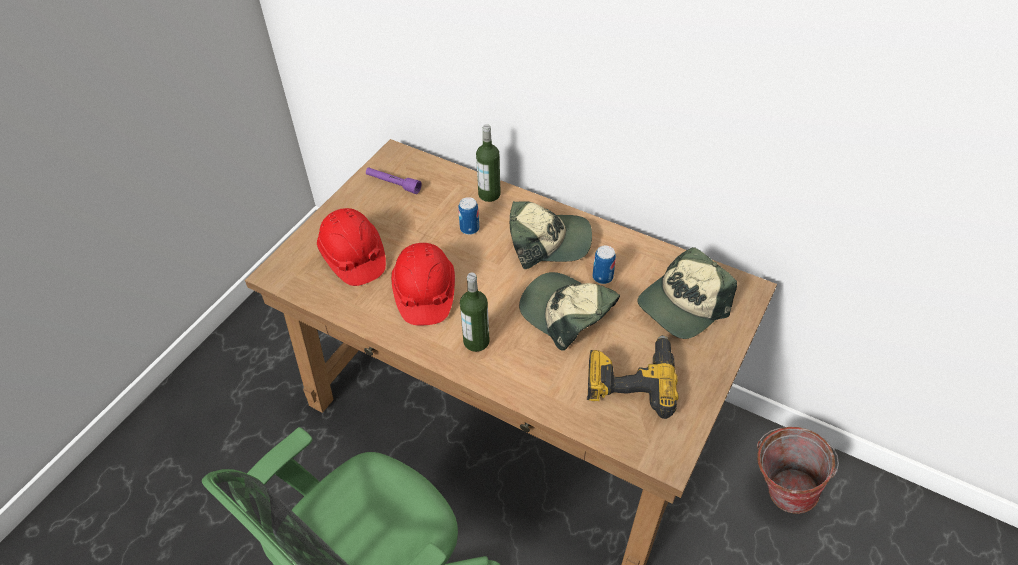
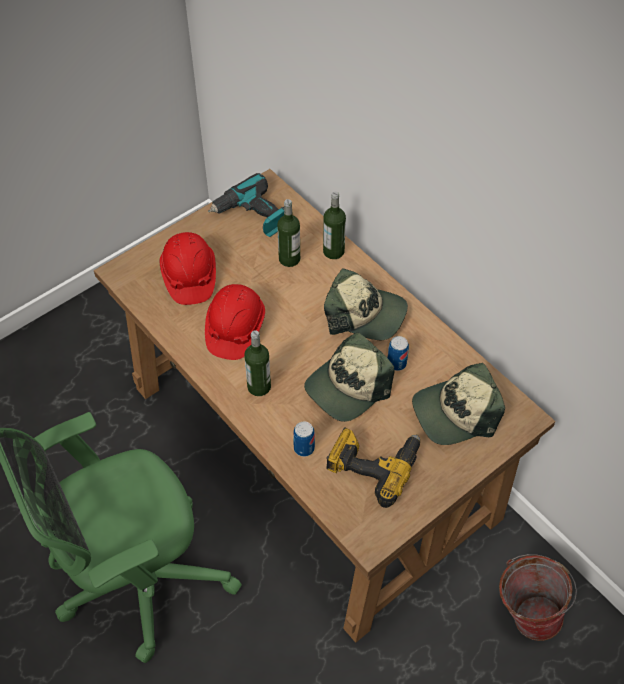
camera: 20 degrees right, 5 degrees up
purple flashlight [366,167,421,194] -> power drill [208,173,284,237]
can [458,197,479,235] -> can moved to [293,421,315,457]
cap [519,272,620,351] -> cap turned 105 degrees counterclockwise [304,332,394,422]
none -> bottle [277,199,300,267]

